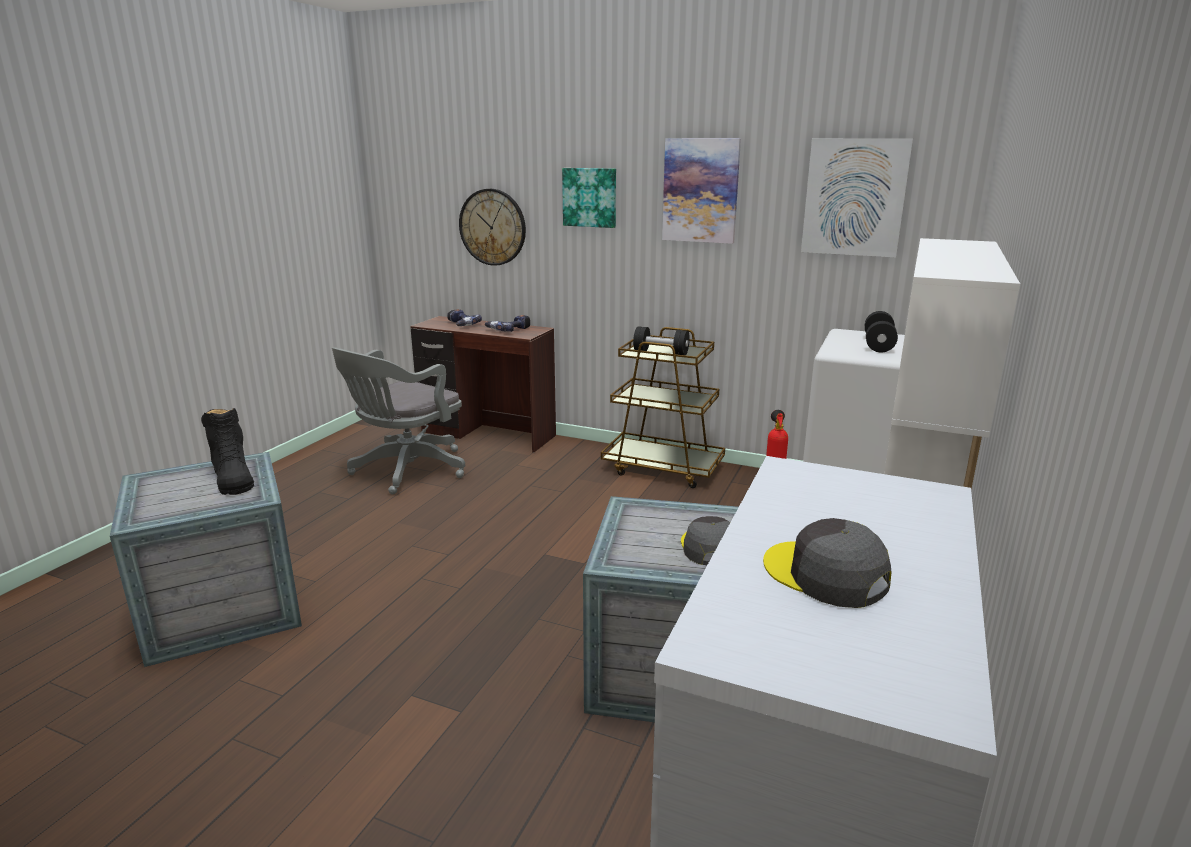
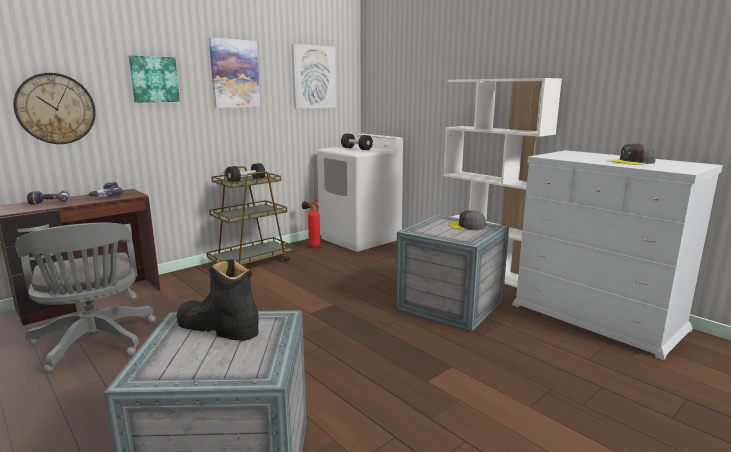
camera: 65 degrees left, 5 degrees down
black boot [201,408,254,495] -> black boot turned 150 degrees counterclockwise [176,259,259,341]

